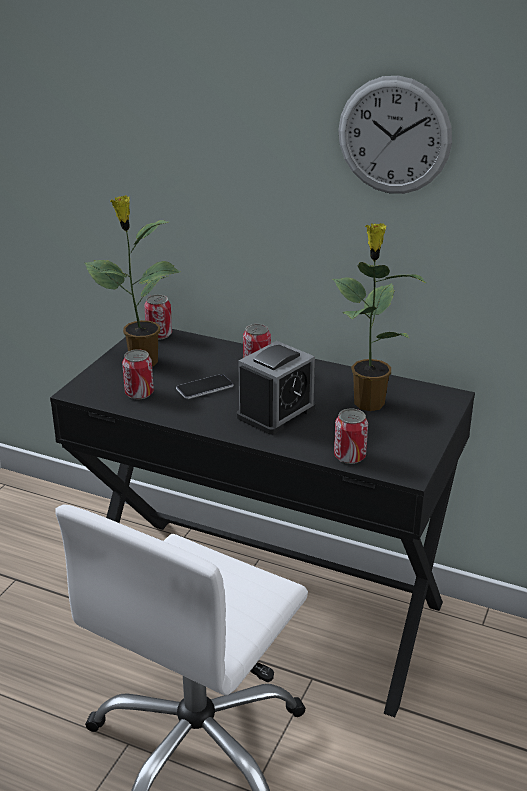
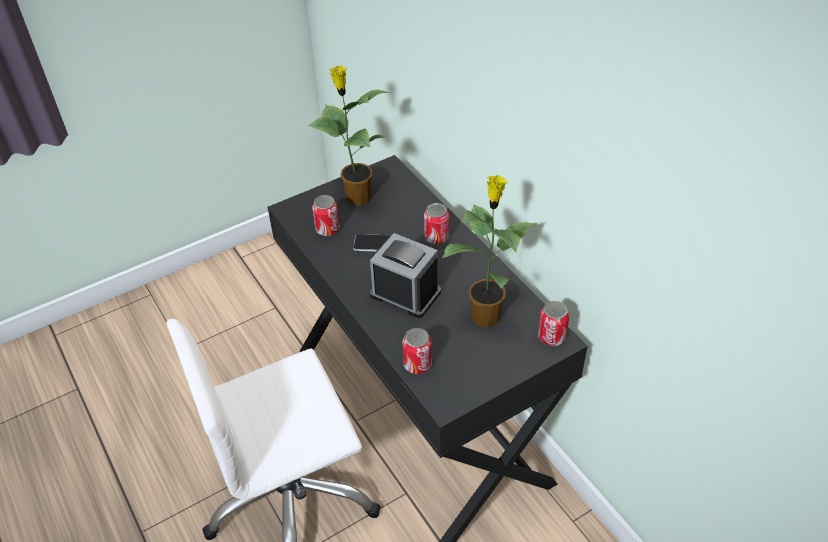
camera: 35 degrees right, 15 degrees up
can [144,295,172,340] -> can moved to [538,301,569,346]
alarm clock [237,341,316,435] -> alarm clock turned 135 degrees counterclockwise [370,233,441,318]
wall clock [338,76,452,194] -> none

